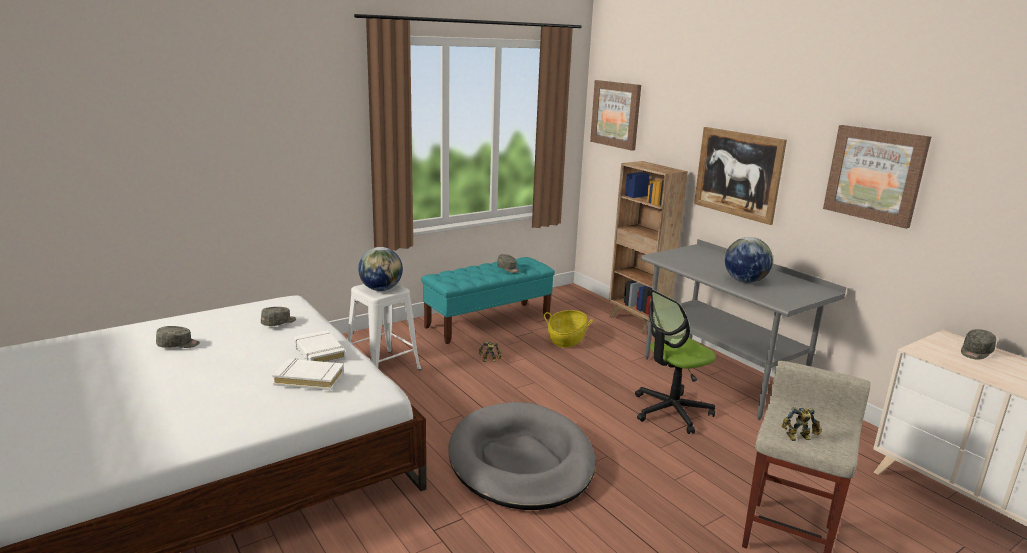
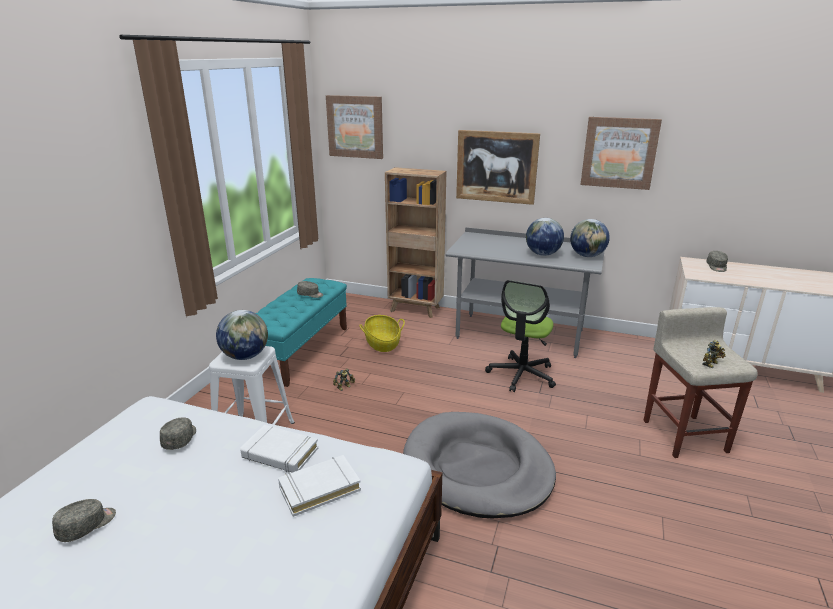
camera: 35 degrees left, 5 degrees up
none -> globe [570,219,610,257]

